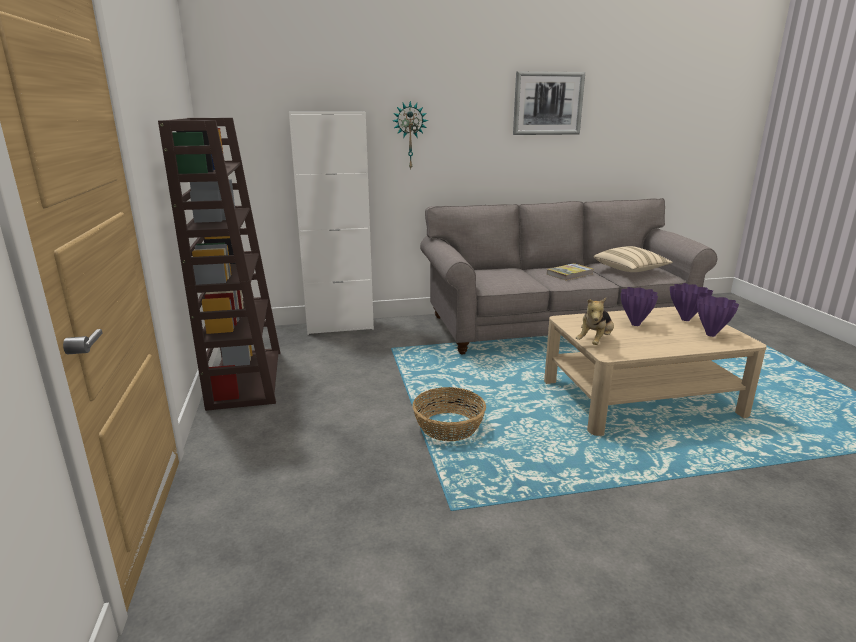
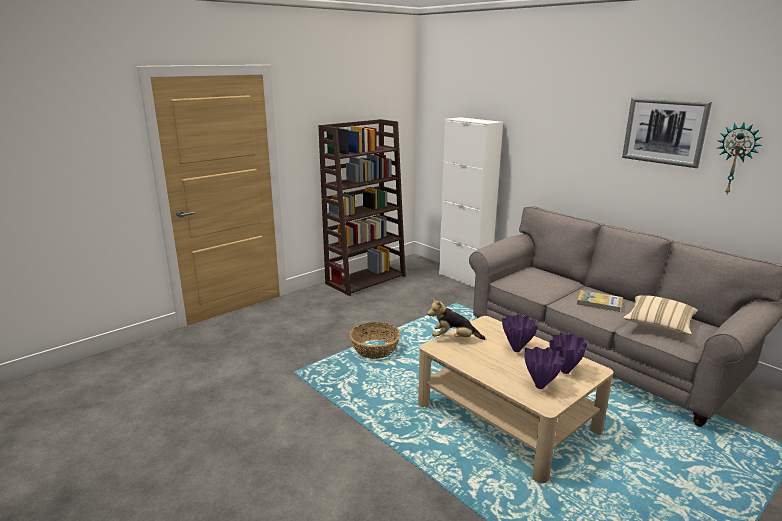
camera: 60 degrees right, 0 degrees up
wall clock [393,101,428,169] -> wall clock moved to [717,123,762,194]

